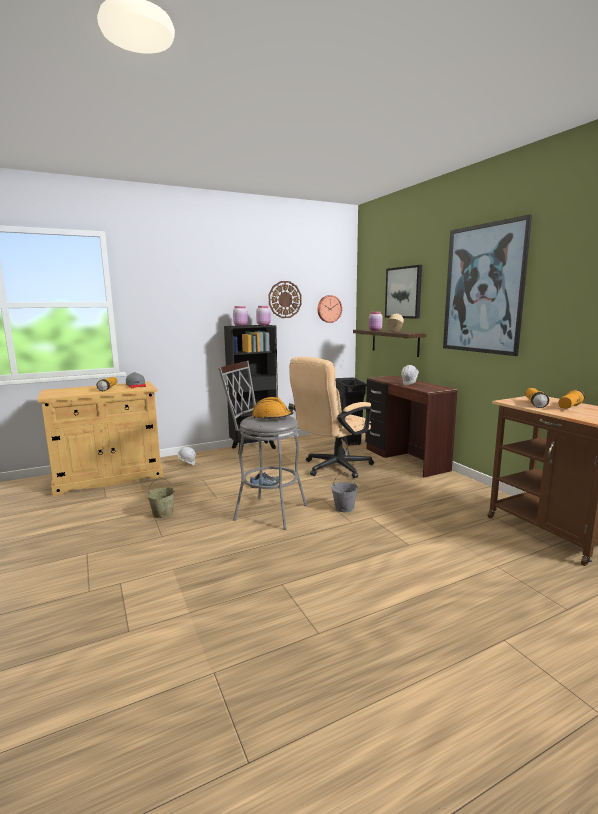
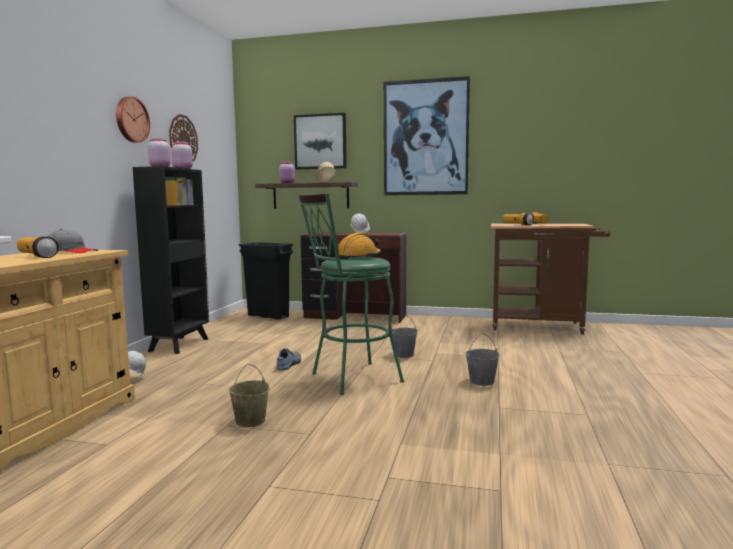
camera: 50 degrees left, 5 degrees down
grey stool [218,361,307,530] -> green stool [298,193,404,395]
beige office chair [289,357,374,478] -> none
wall clock [317,295,342,323] -> wall clock moved to [116,96,150,143]
none -> grey bucket [466,333,500,386]

